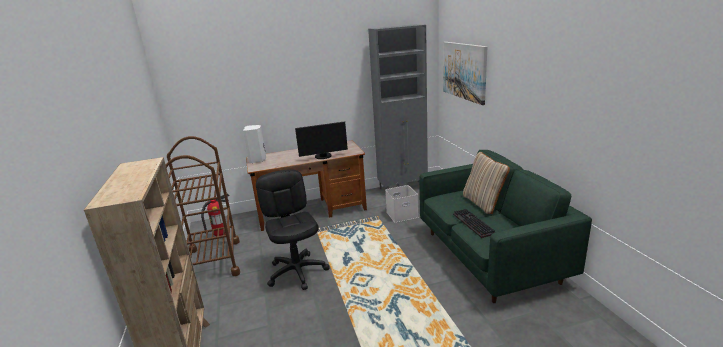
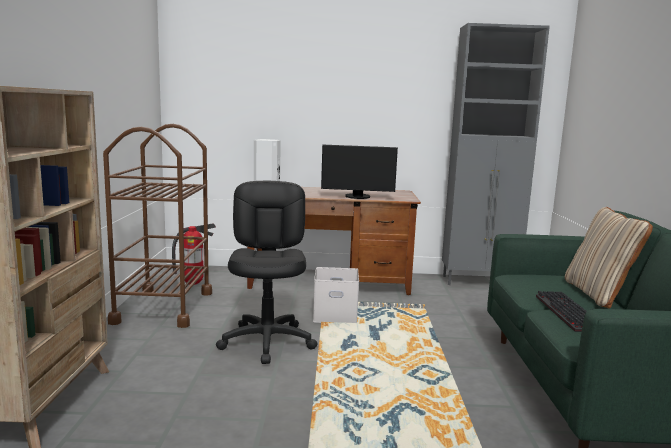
camera: 15 degrees right, 10 degrees down
white storage box [385,185,418,223] -> white storage box moved to [313,267,359,323]
picture [443,42,487,105] -> none

